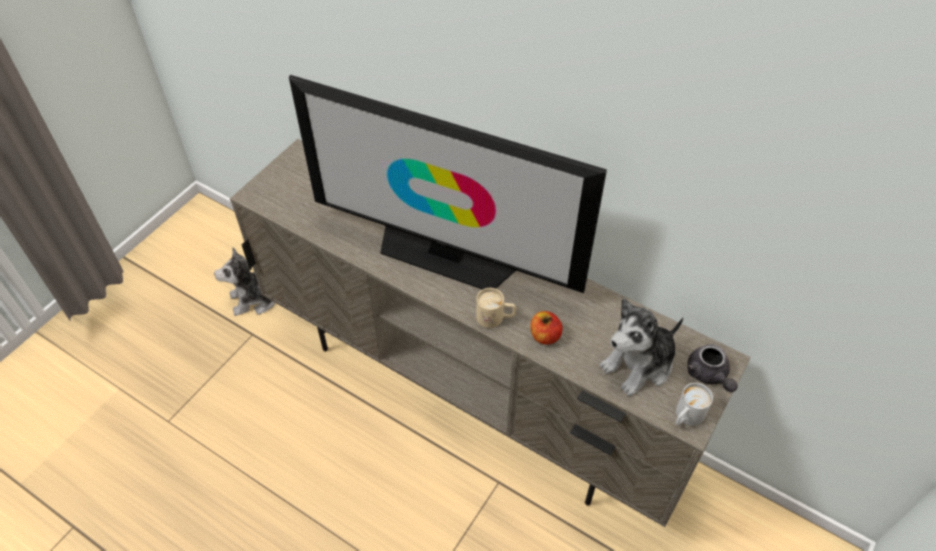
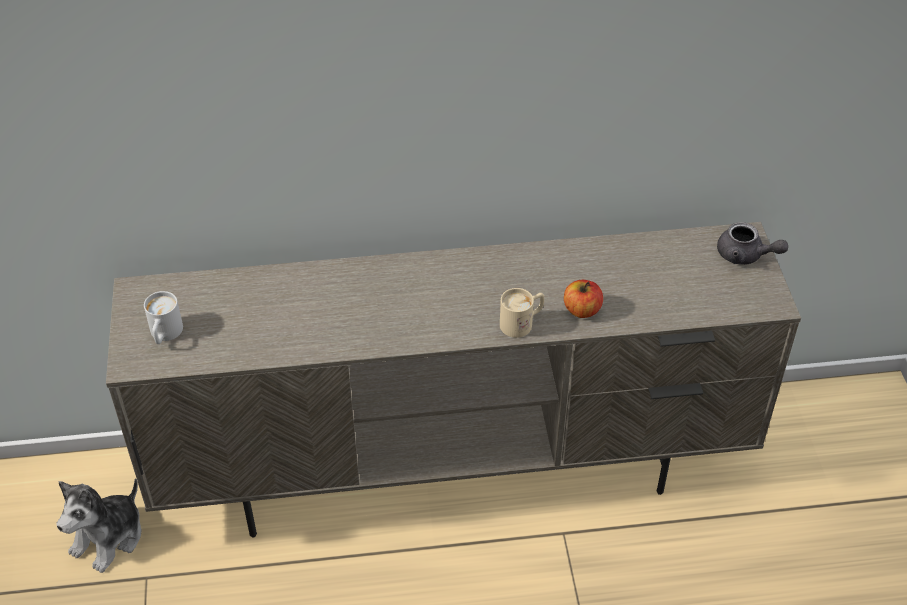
camera: 40 degrees left, 5 degrees down
television [289,75,607,293] -> none
plush toy [600,298,684,396] -> none
white mug [676,383,713,426] -> white mug moved to [144,291,183,344]

